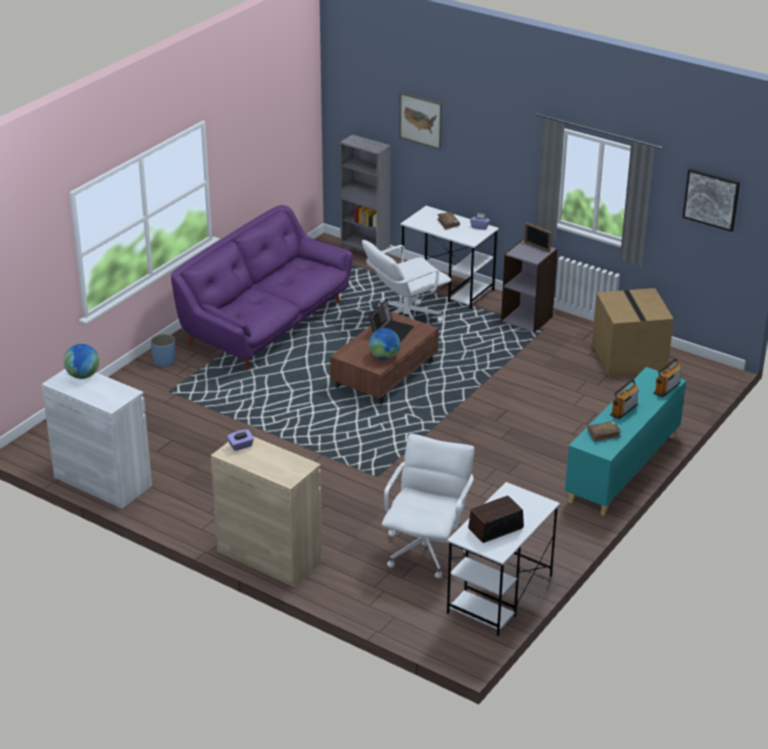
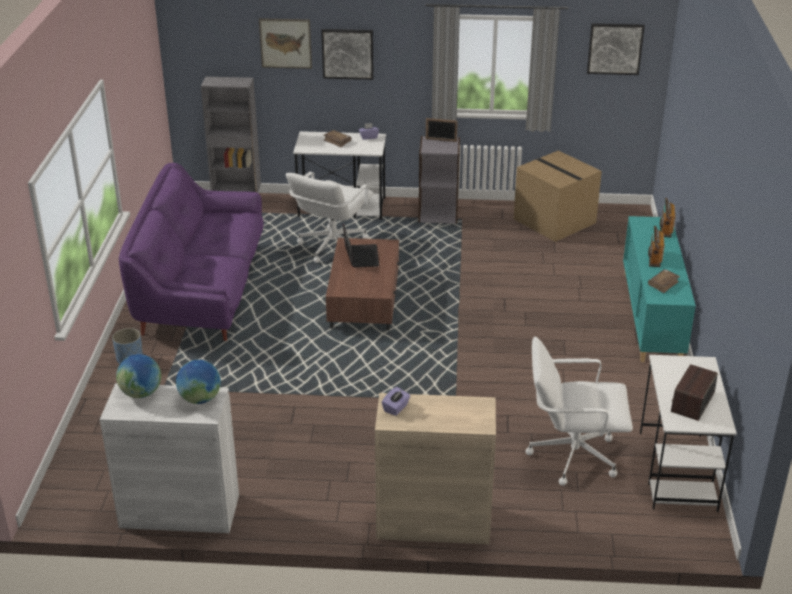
camera: 30 degrees left, 0 degrees up
globe [369,328,400,360] -> globe moved to [176,360,221,404]
white office chair [382,434,475,579] -> white office chair turned 75 degrees counterclockwise [526,337,633,486]
none -> picture [321,29,374,80]

